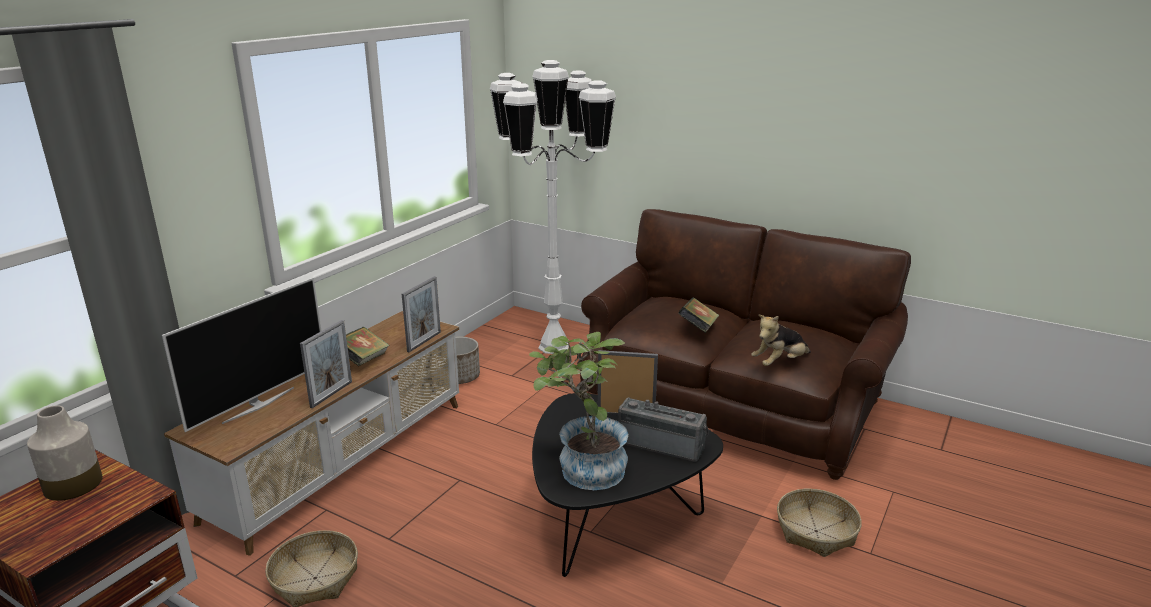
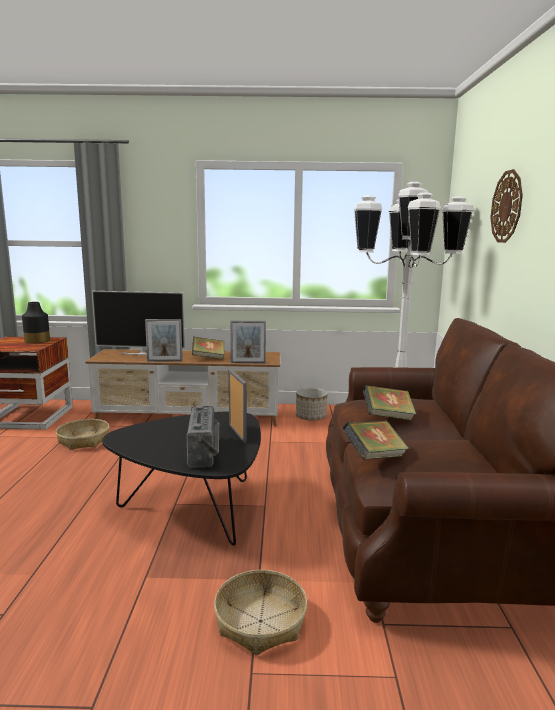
camera: 60 degrees right, 10 degrees down
beige vase [27,405,103,501] -> black vase [22,302,50,343]
potted plant [529,332,629,490] -> none
plush toy [751,314,811,366] -> book [343,421,409,460]
none -> wall clock [490,169,523,243]

